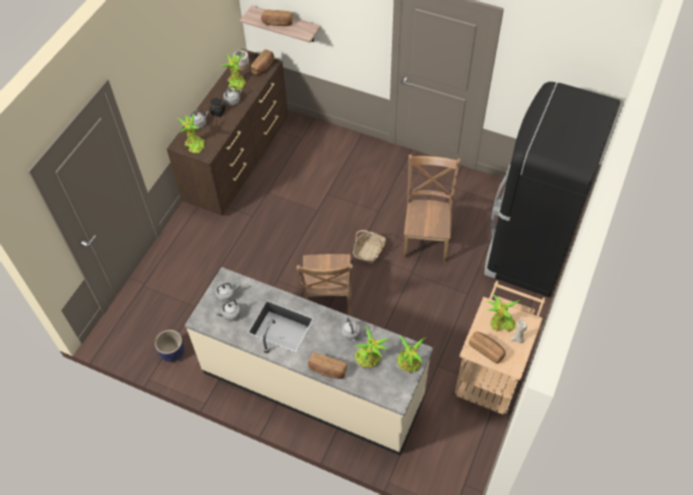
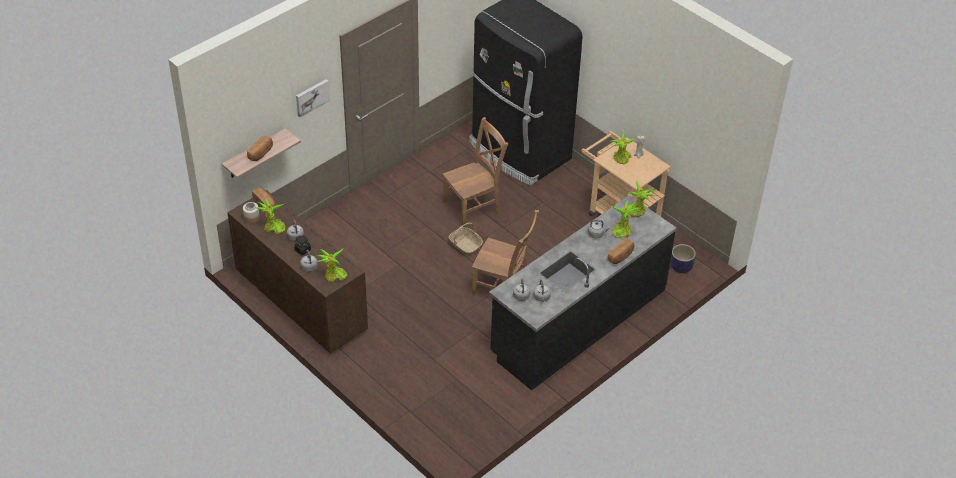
camera: 70 degrees left, 10 degrees down
planter [155,330,185,362] -> planter moved to [670,244,696,273]
beige counter [185,267,433,455] -> black counter [489,195,677,391]
brown chair [403,154,461,263] -> brown chair turned 120 degrees clockwise [443,117,508,227]
bread [469,332,505,364] -> none
none -> picture [296,79,330,117]

